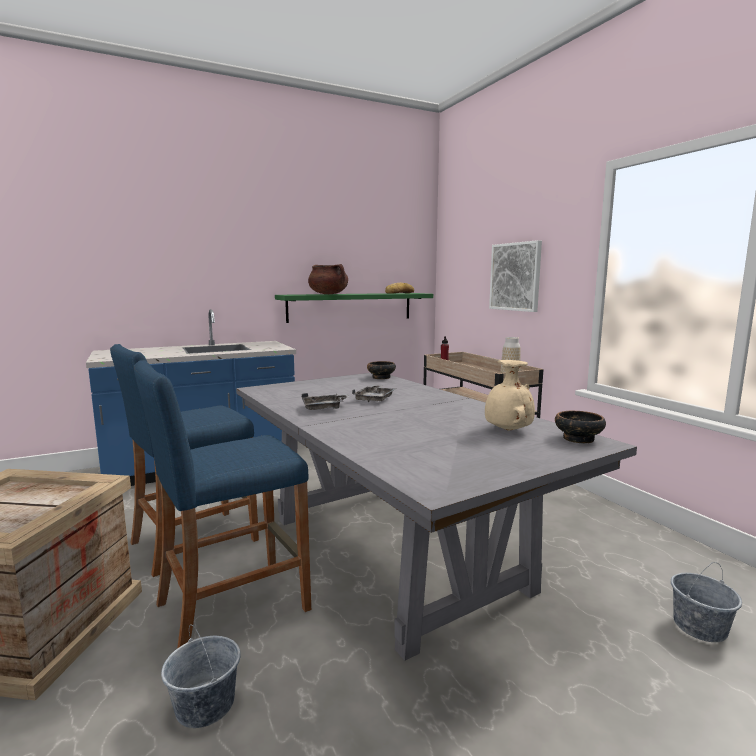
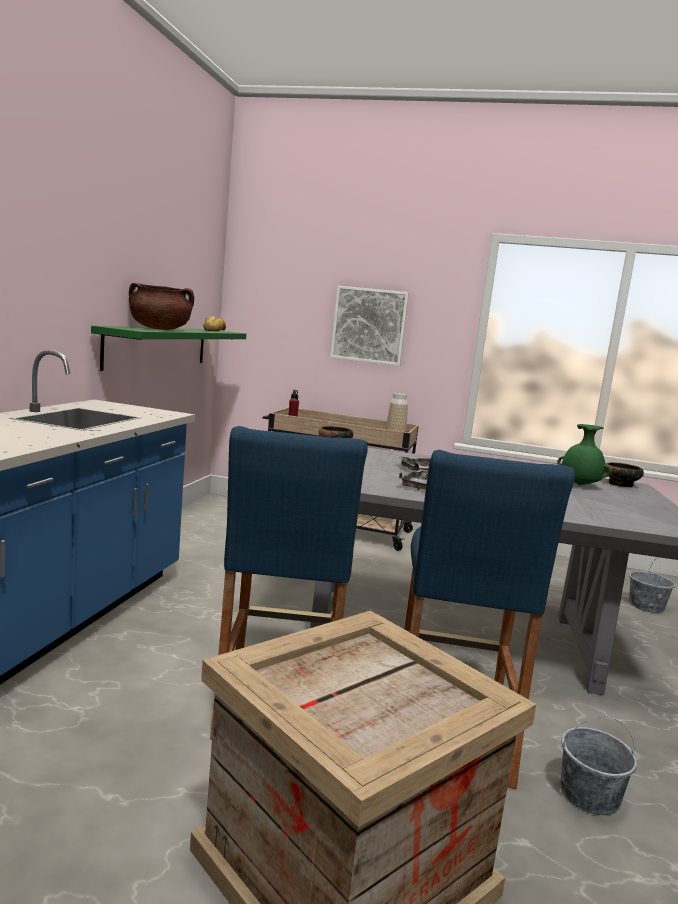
camera: 50 degrees left, 0 degrees up
beige vase [485,360,535,431] -> green vase [557,424,611,485]

